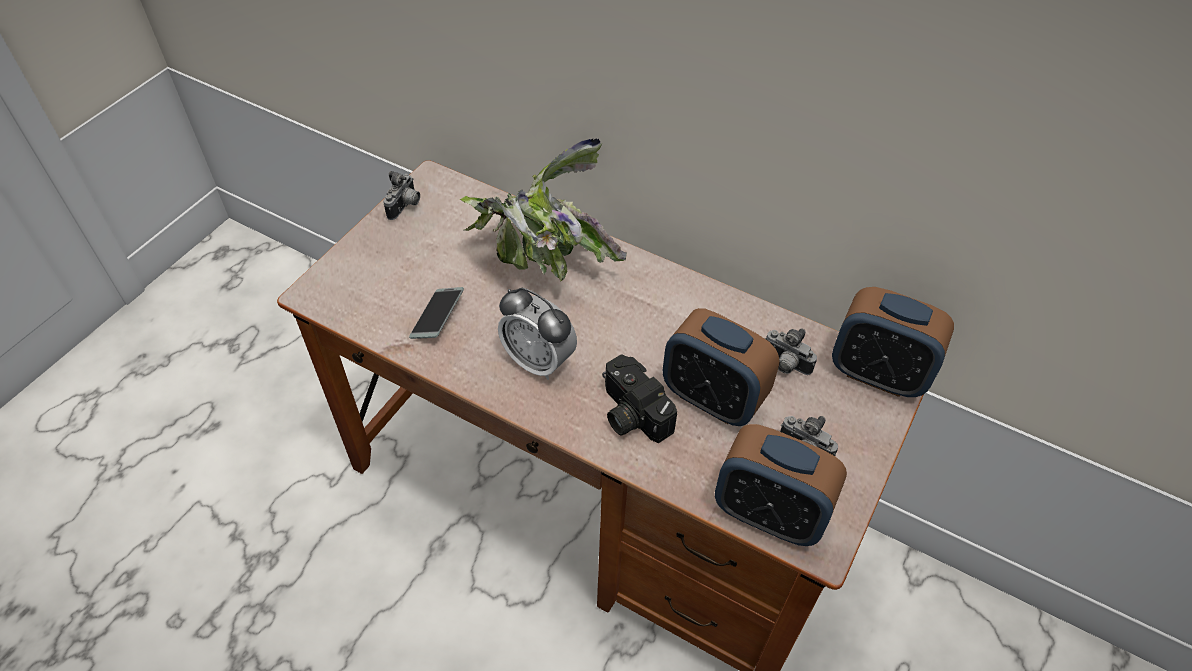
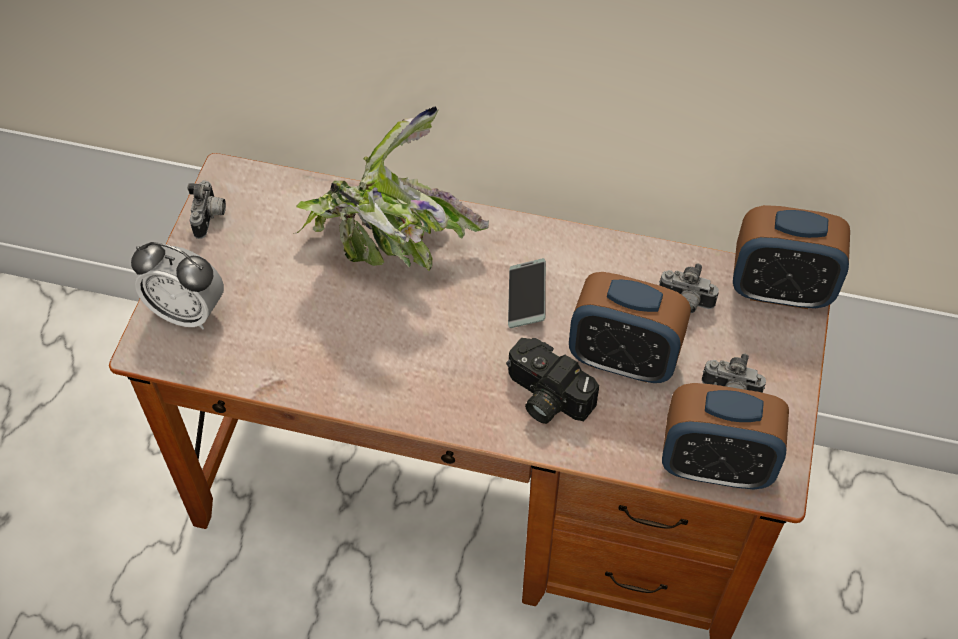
camera: 15 degrees left, 5 degrees up
phone [409,287,464,339] -> phone moved to [508,258,546,328]
alarm clock [498,288,577,380] -> alarm clock moved to [131,242,224,329]

